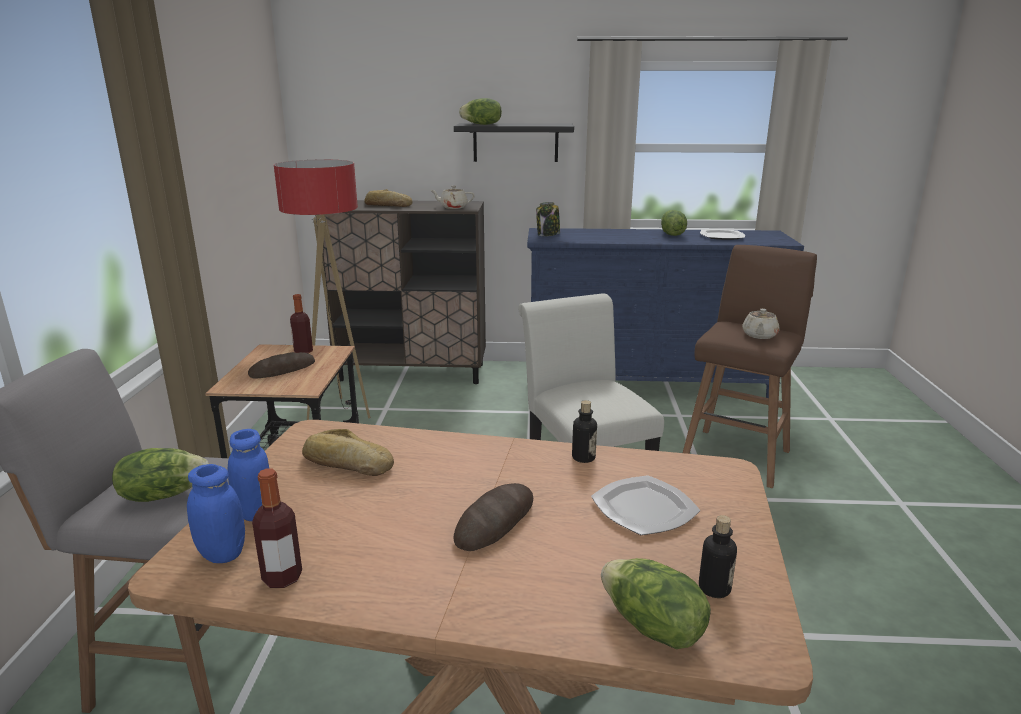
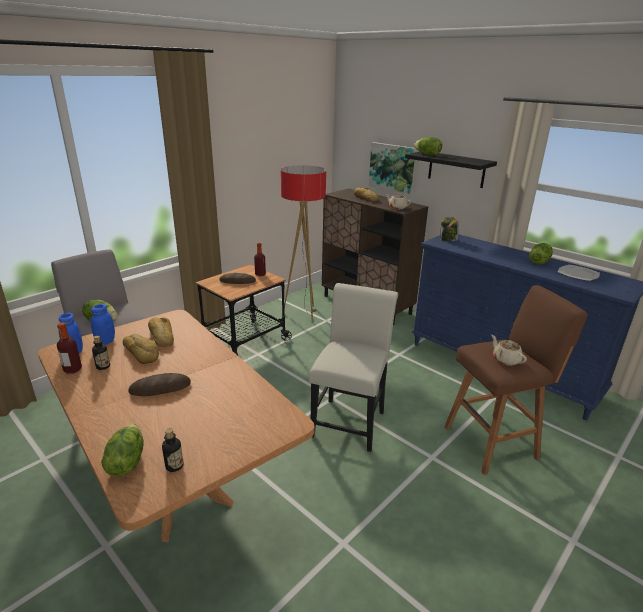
camera: 40 degrees right, 5 degrees up
bottle [572,400,597,463] -> bottle moved to [92,336,110,370]
plate [591,475,701,535] -> none
beige teapot [742,309,779,339] -> beige teapot turned 90 degrees clockwise [491,335,527,366]
none -> bread [123,334,159,364]
none -> picture [369,142,416,194]

